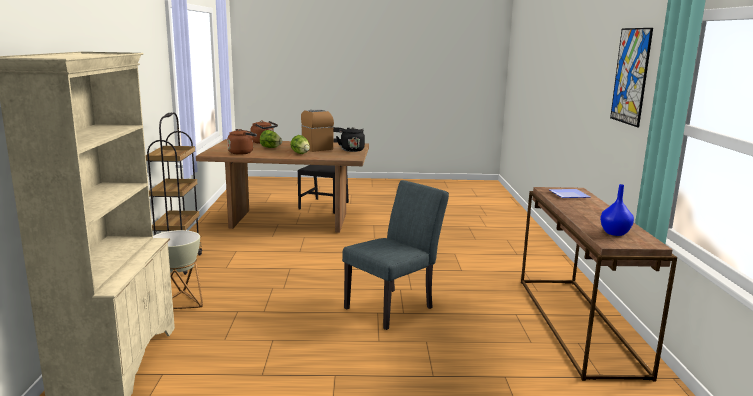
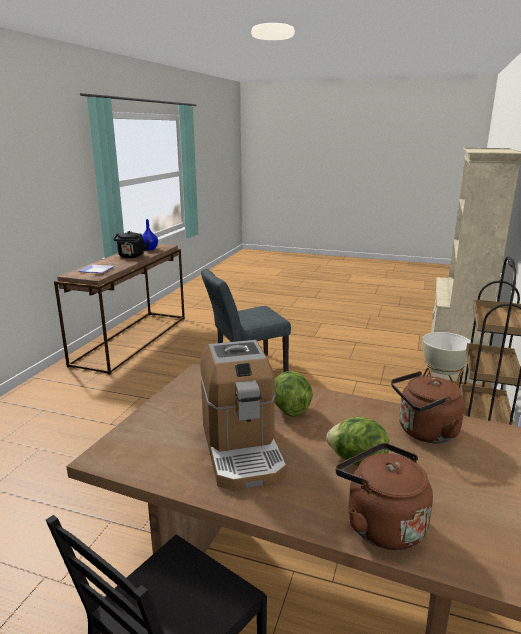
camera: 160 degrees left, 5 degrees up
black kettle [336,127,365,152] -> black kettle moved to [113,231,149,258]
picture [610,28,653,127] -> none

